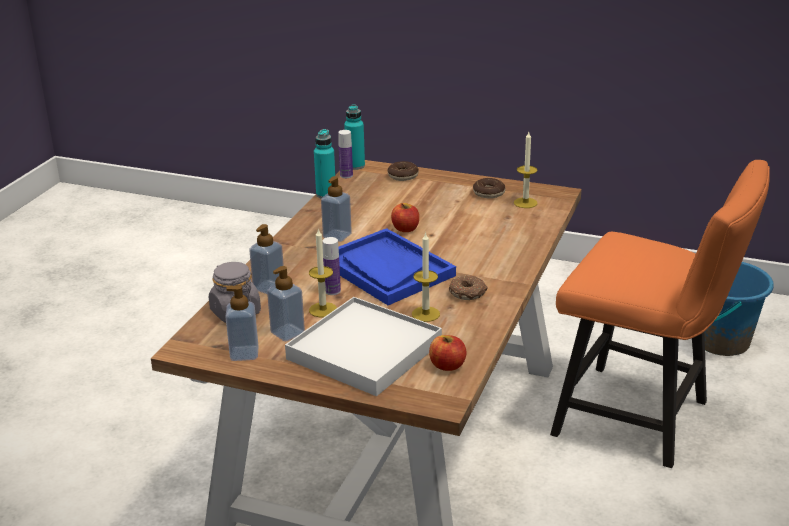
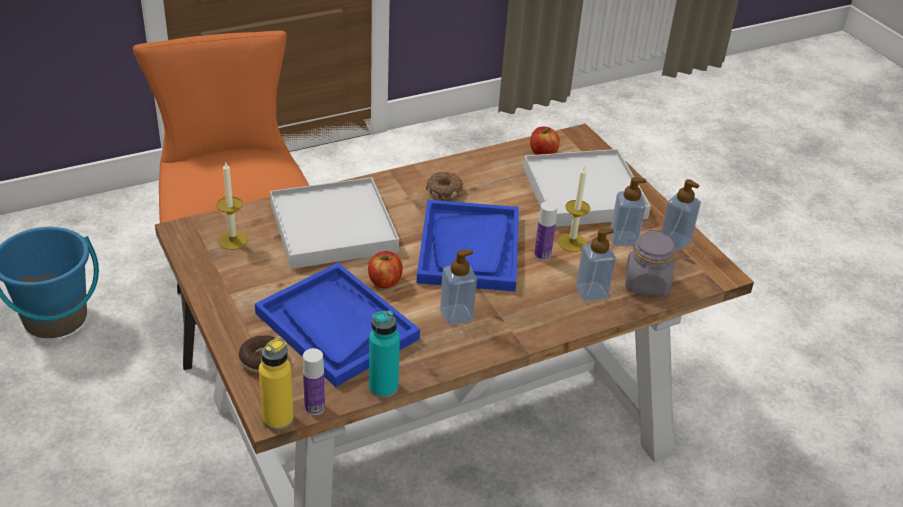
camera: 140 degrees left, 10 degrees up
turquoise bottle [344,104,365,170] -> yellow bottle [259,338,294,431]
candle [412,232,440,322] -> none
donut [473,178,505,199] -> none
none -> blue tray [255,263,420,387]
none -> white tray [270,177,399,269]

